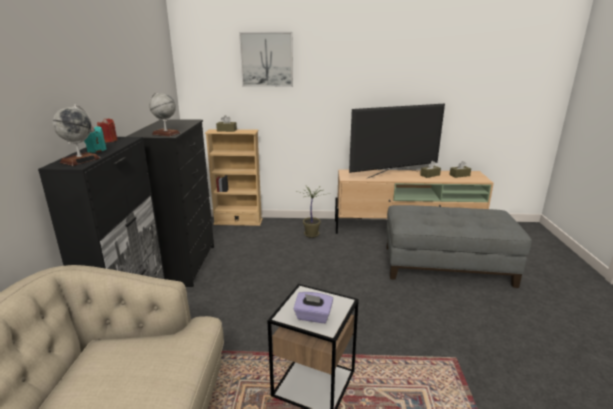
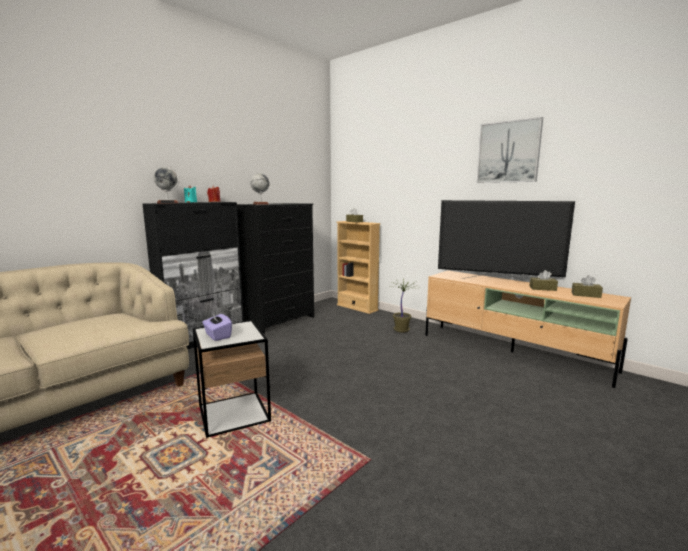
camera: 40 degrees right, 10 degrees down
picture [239,32,293,87] -> picture moved to [477,117,543,183]
grey ottoman [386,205,532,288] -> none

